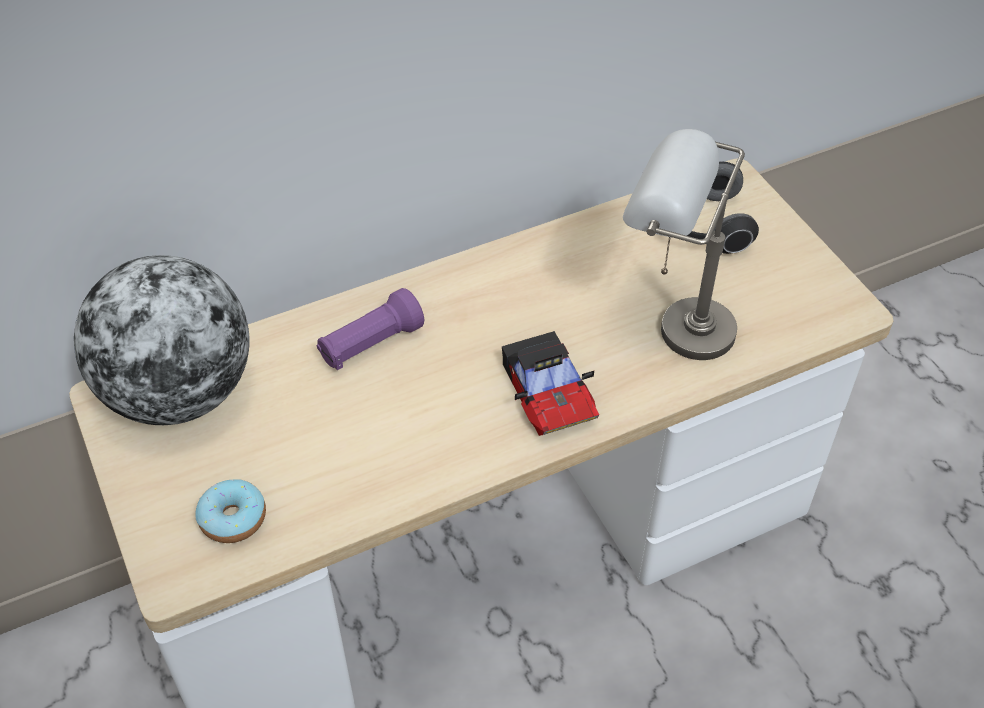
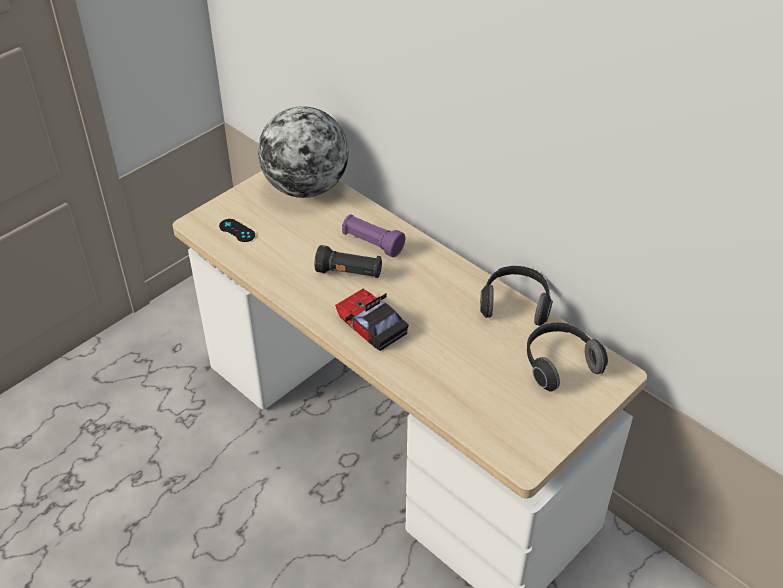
camera: 70 degrees right, 5 degrees down
donut [195,479,266,543] -> black game controller [219,219,255,242]
toy car [502,331,599,436] -> toy car turned 90 degrees clockwise [335,289,409,351]
grey table lamp [623,129,745,360] -> none
none -> black flashlight [314,245,382,278]
none -> headphones [480,266,552,326]

